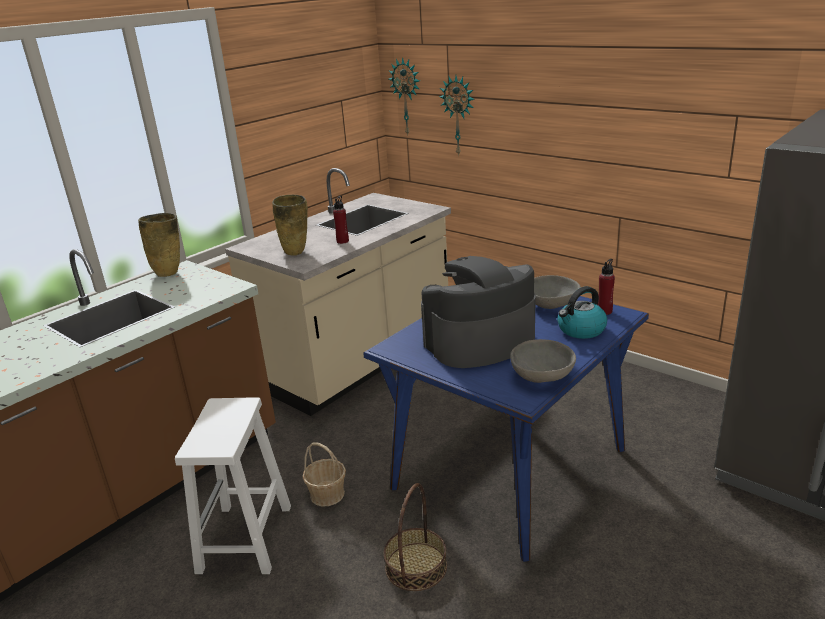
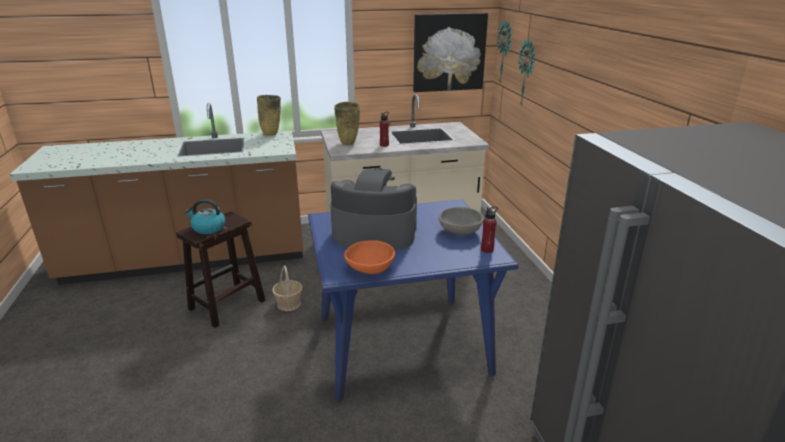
camera: 35 degrees right, 0 degrees up
white stool [175,397,291,574] -> brown stool [176,212,265,328]
basket [384,483,447,591] -> none
grey bowl [510,339,576,383] -> orange bowl [344,240,395,274]
kettle [557,286,607,339] -> kettle moved to [185,199,226,234]
none -> picture [413,13,488,92]

